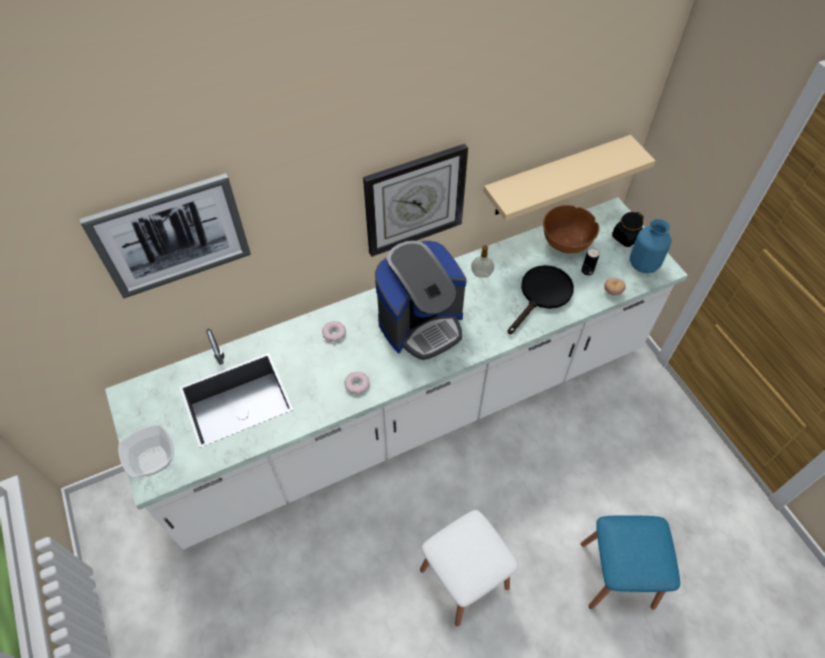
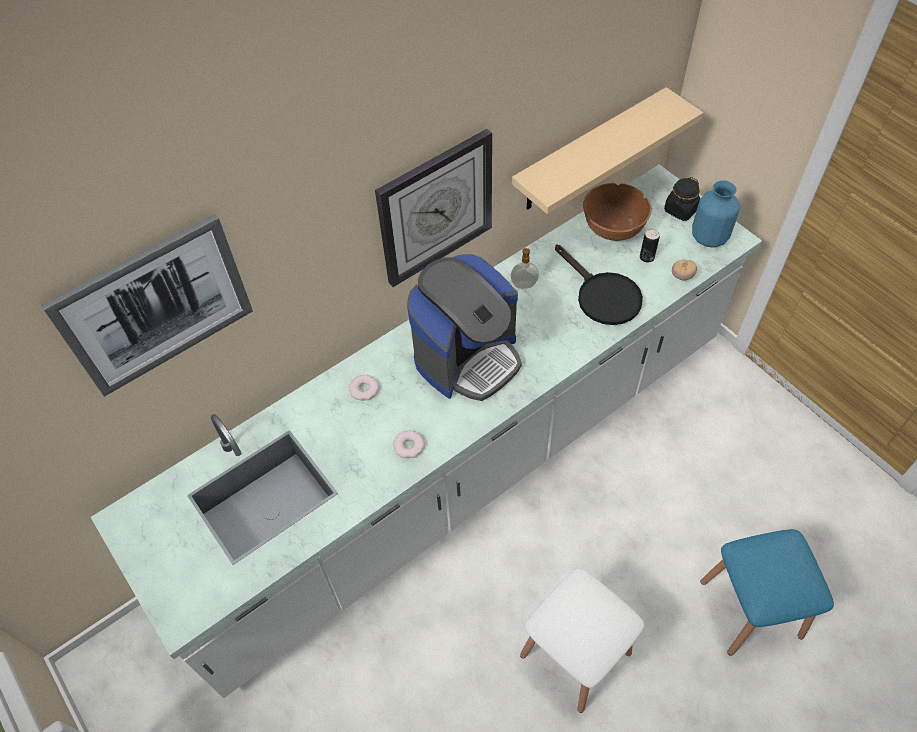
camera: 10 degrees left, 0 degrees up
bowl [118,424,174,478] -> none
black frying pan [508,265,574,334] -> black frying pan turned 120 degrees clockwise [555,244,643,325]

